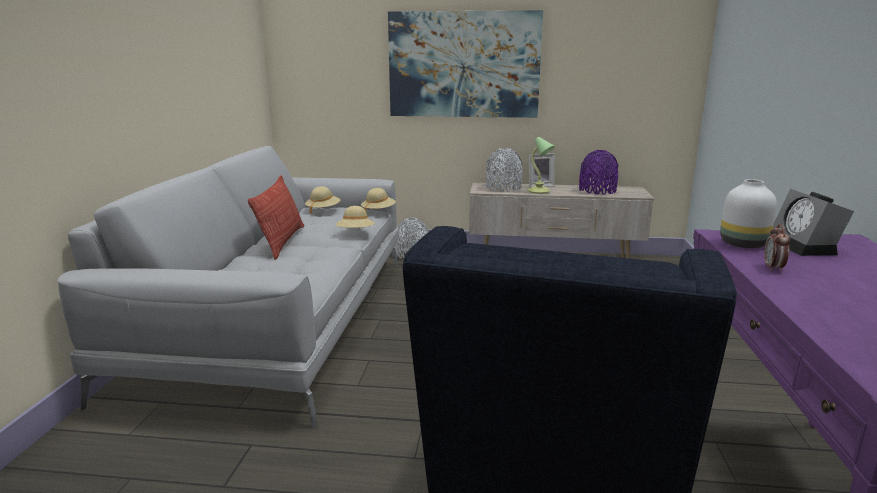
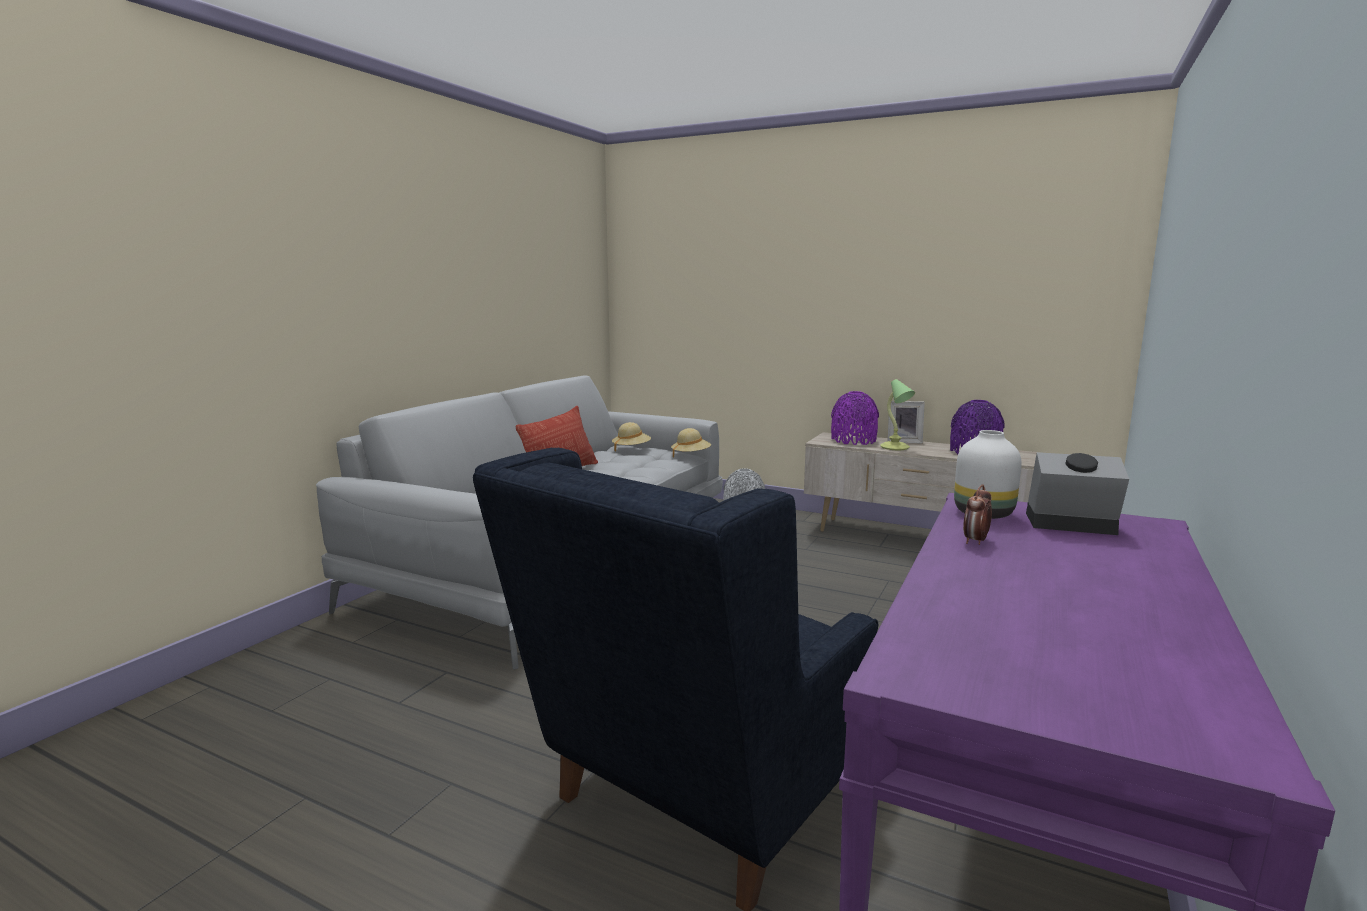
camera: 20 degrees right, 5 degrees down
beige hat [335,206,375,228] -> none
picture [388,10,543,118] -> none
grey vase [486,148,523,192] -> purple vase [831,391,879,445]
alarm clock [773,189,854,256] -> alarm clock turned 90 degrees clockwise [1026,452,1129,535]

